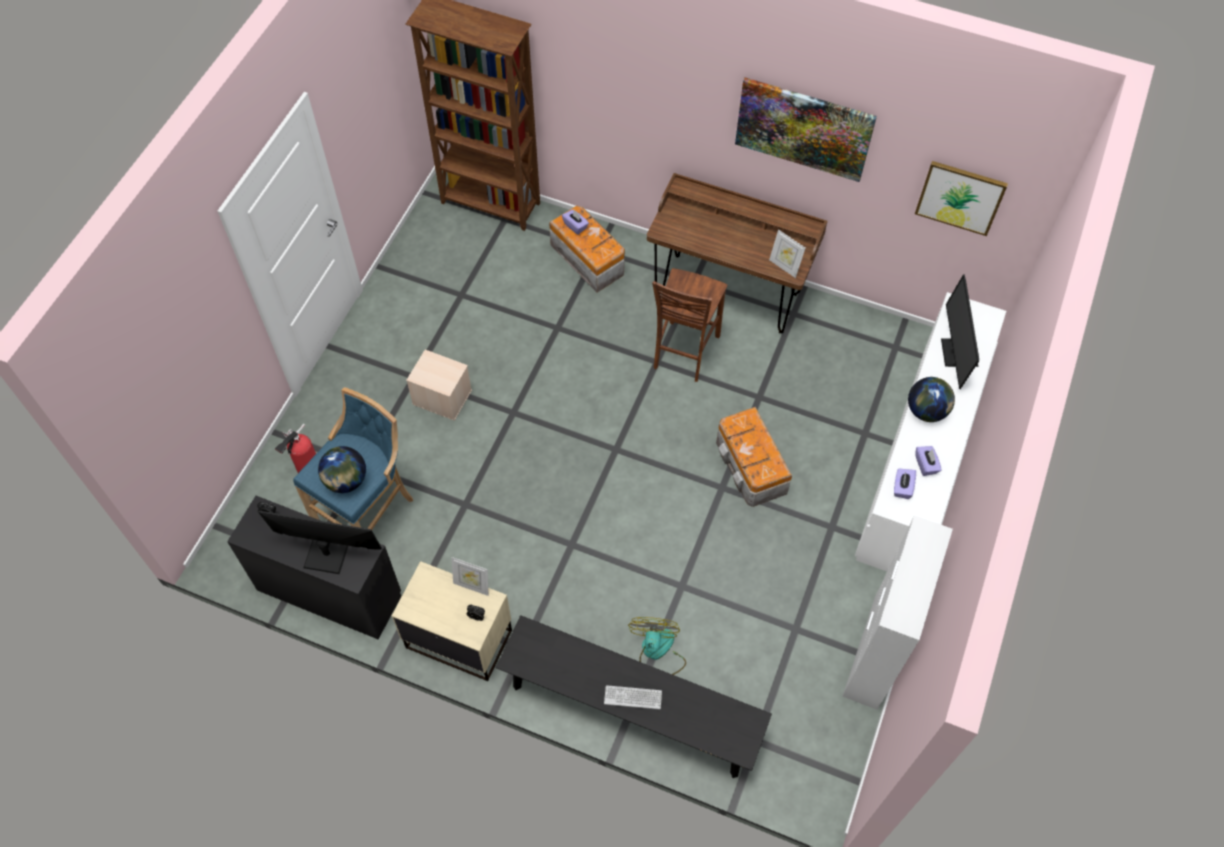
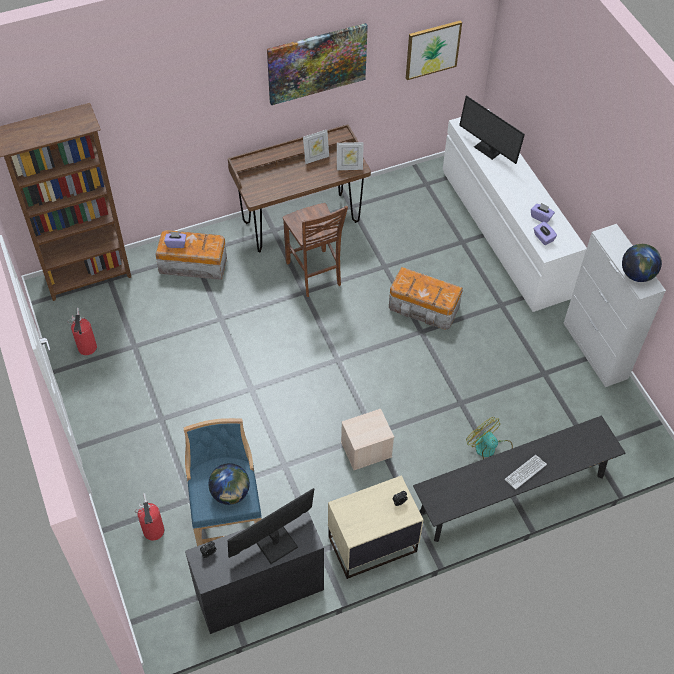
camera: 45 degrees left, 5 degrees down
beige storage box [406,350,472,421] -> beige storage box moved to [341,409,394,470]
picture frame [451,557,488,596] -> picture frame moved to [303,130,329,164]
globe [908,377,955,422] -> globe moved to [622,244,662,282]
none -> fire extinguisher [68,308,97,355]

